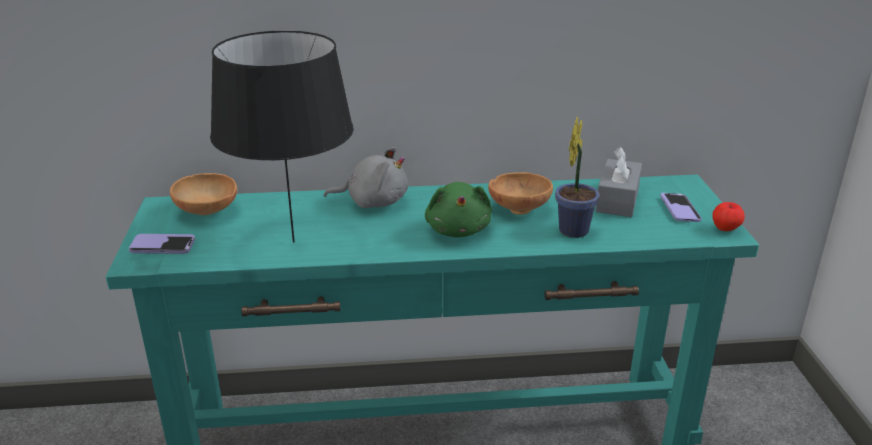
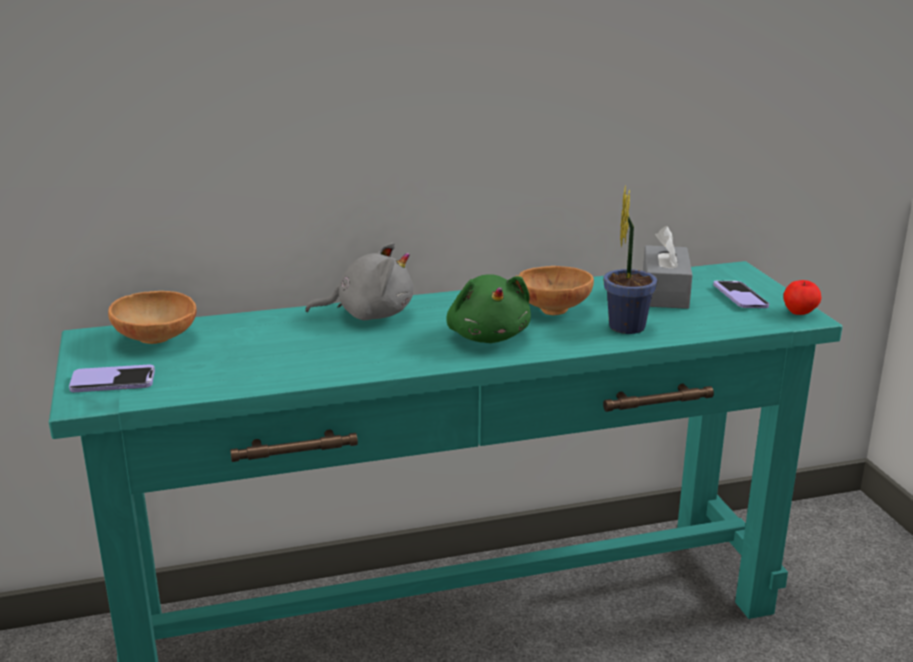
camera: 10 degrees left, 5 degrees down
black table lamp [210,30,354,242] -> none

